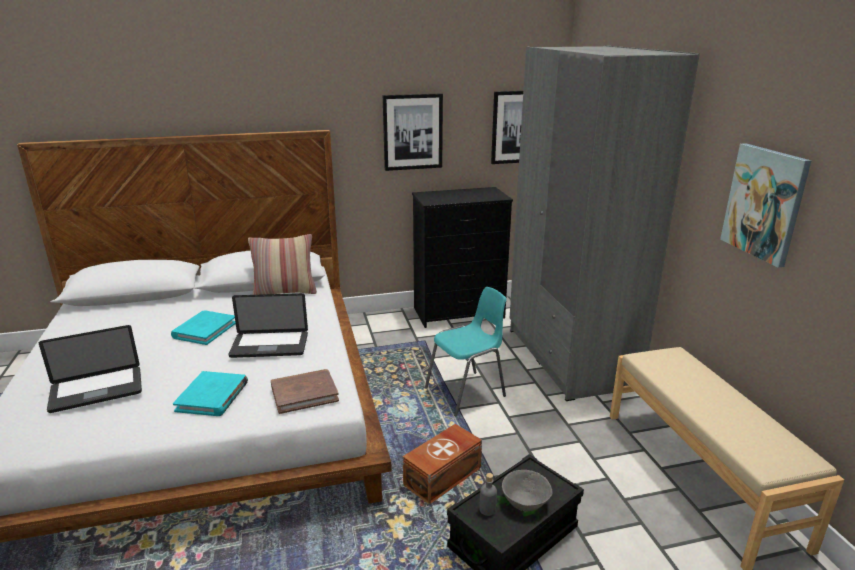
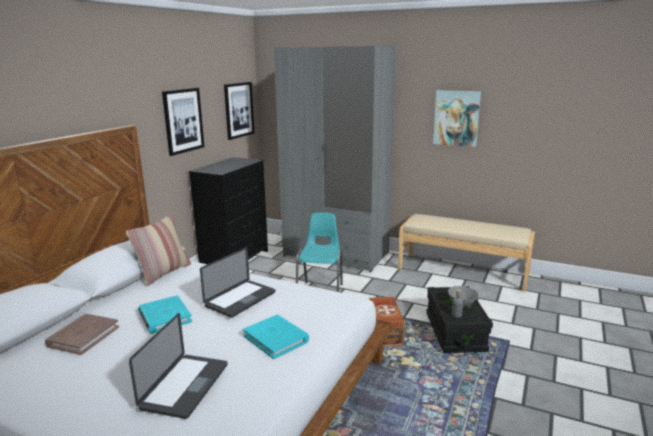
camera: 50 degrees left, 5 degrees down
brown book [271,369,339,414] -> brown book moved to [45,314,119,355]

